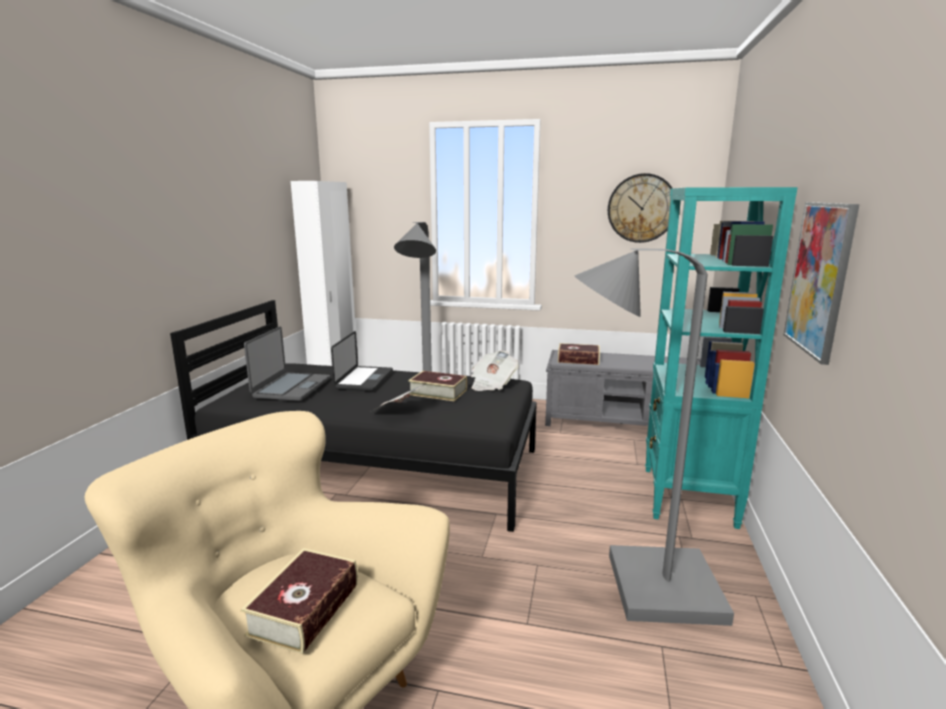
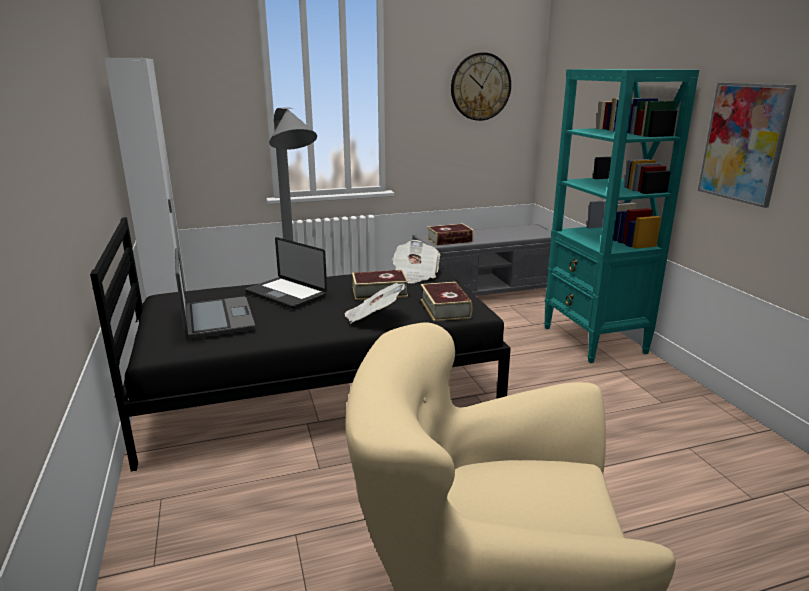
camera: 30 degrees left, 5 degrees up
book [241,548,358,654] -> book moved to [421,282,472,321]
laptop [331,331,393,391] -> laptop turned 150 degrees clockwise [245,237,327,309]
grey floor lamp [575,248,734,626] -> none

